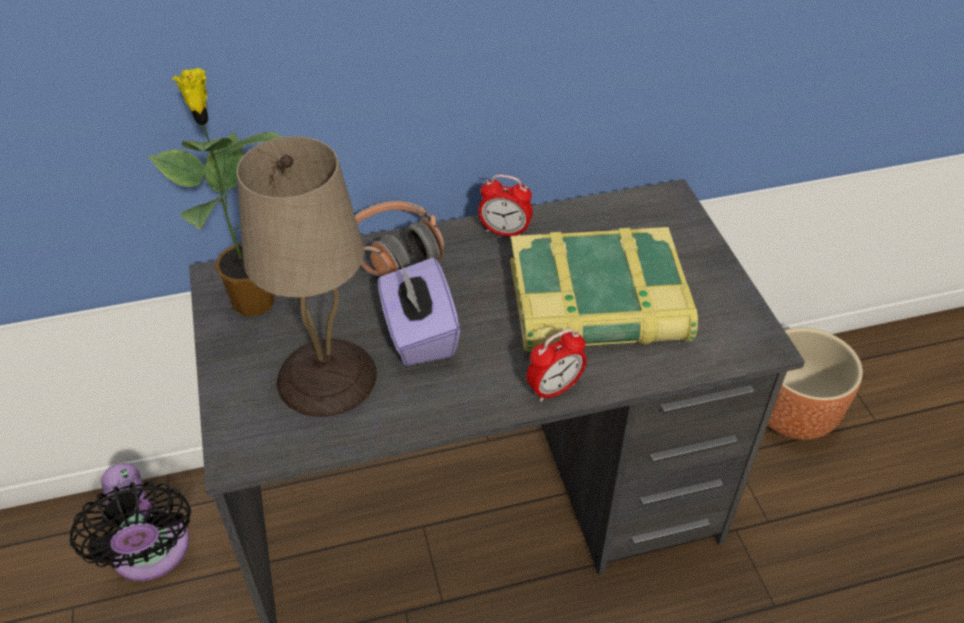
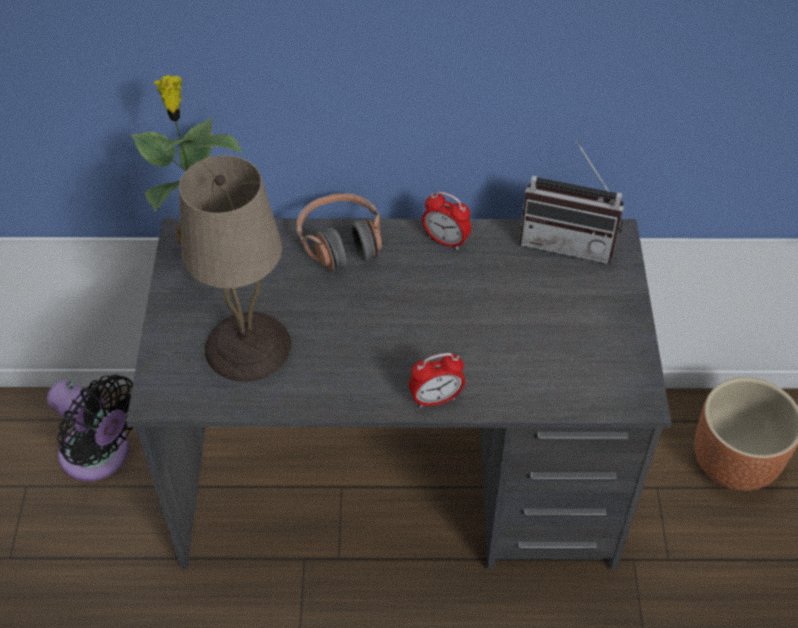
camera: 15 degrees right, 5 degrees up
black fan [69,463,191,581] -> black fan turned 45 degrees counterclockwise [47,375,134,481]
purple tissue box [378,258,460,366] -> none
book [510,227,698,352] -> none
none -> radio [519,141,624,264]

